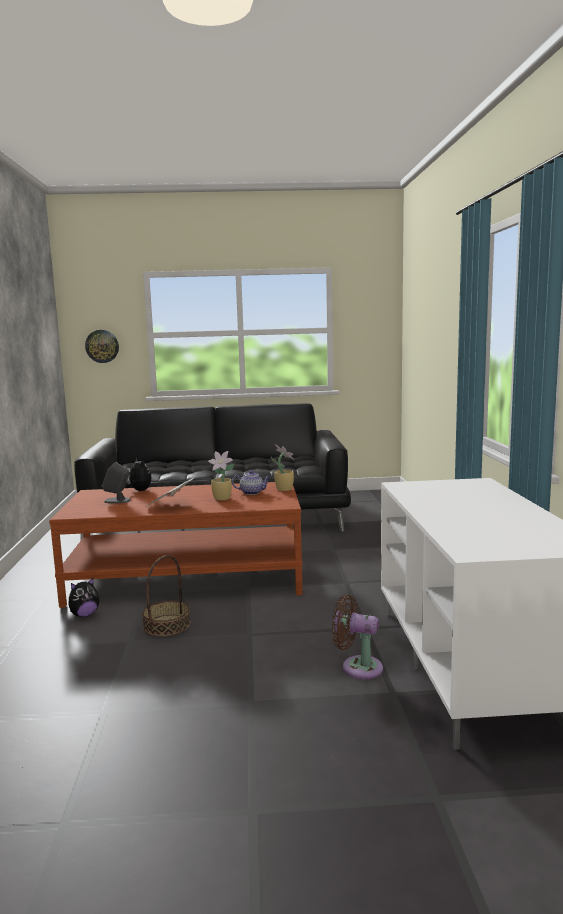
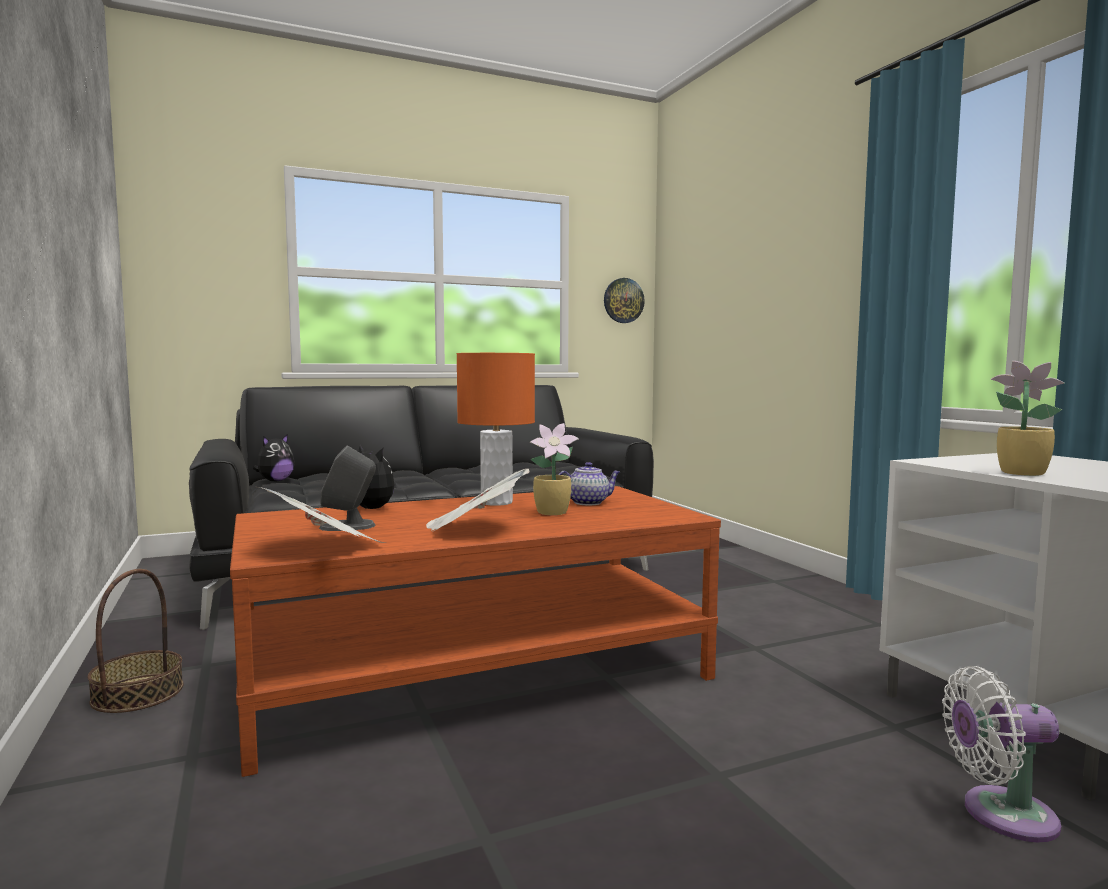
camera: 20 degrees left, 5 degrees down
plush toy [68,578,99,617] -> plush toy moved to [253,434,295,481]
wall clock [85,330,119,363] -> wall clock moved to [604,278,645,323]
basket [142,555,191,637] -> basket moved to [87,569,183,713]
potted plant [271,445,294,491] -> potted plant moved to [991,361,1065,476]
brown fan [332,594,383,679] -> white fan [942,666,1061,842]
none -> newspaper [259,487,387,543]
none -> orange table lamp [456,353,535,506]

